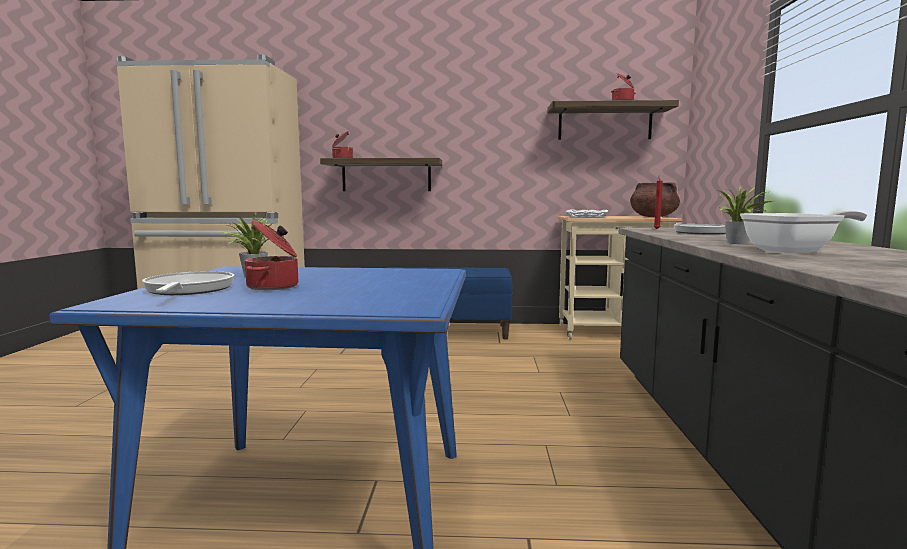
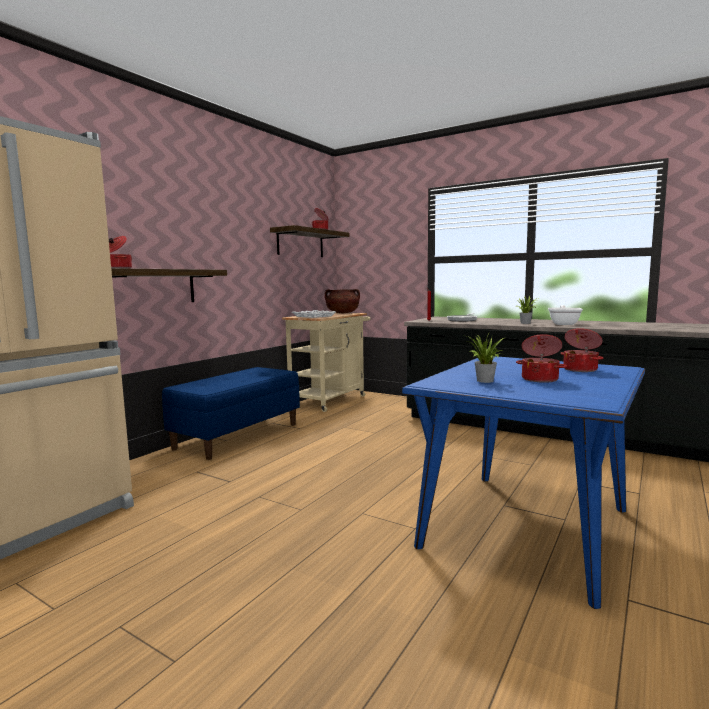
camera: 60 degrees left, 0 degrees up
frying pan [142,271,234,295] -> none
none -> cooking pot [560,328,603,372]

